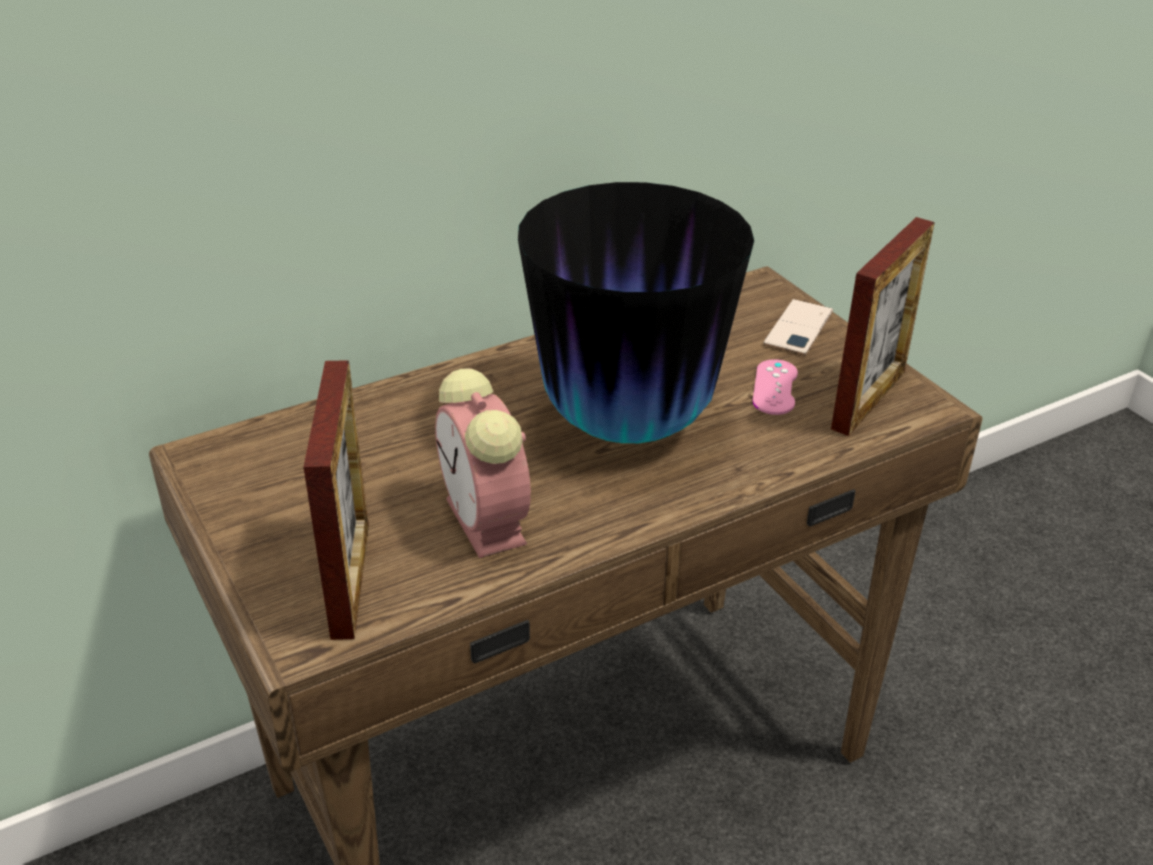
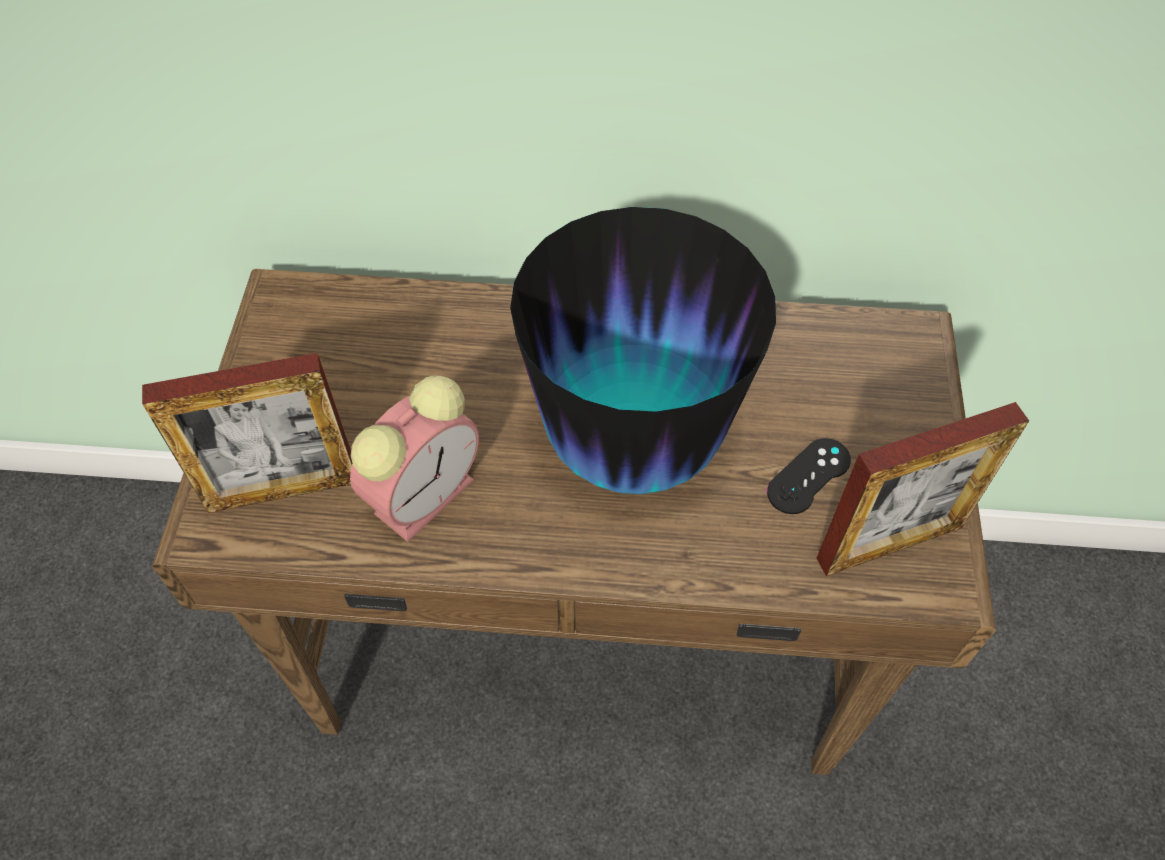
camera: 35 degrees right, 20 degrees up
picture frame [304,360,369,640] -> picture frame turned 45 degrees clockwise [142,353,352,513]
alarm clock [435,368,531,558] -> alarm clock turned 150 degrees counterclockwise [350,375,479,542]
pink game controller [752,359,798,415] -> black game controller [767,438,851,514]
phone [763,299,833,355] -> none

